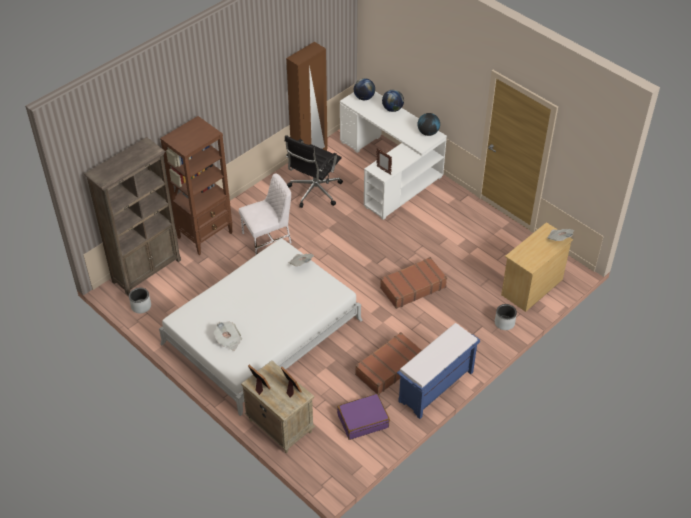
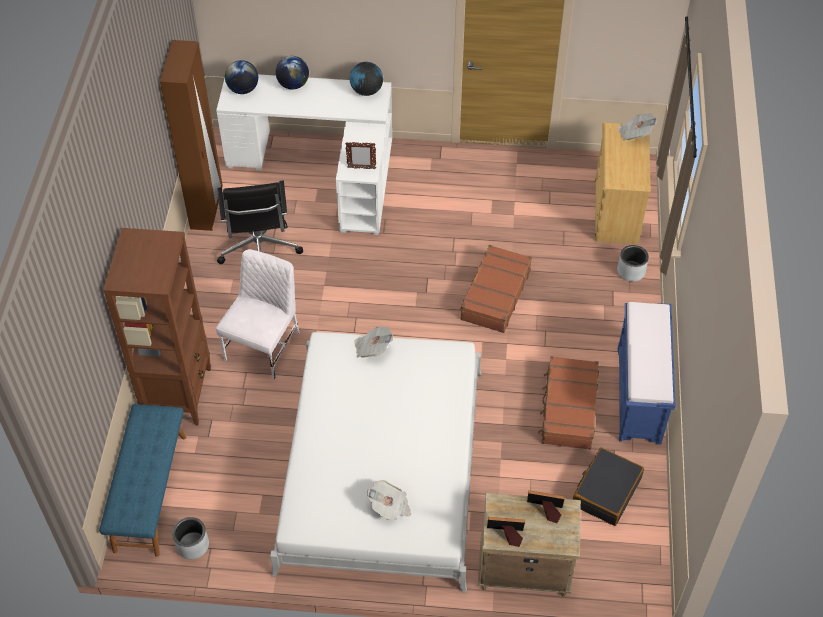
camera: 40 degrees left, 5 degrees up
brown bookcase [84,137,181,296] -> blue bench [99,404,186,557]
purple suitcase [337,394,390,440] -> black suitcase [573,448,644,526]

